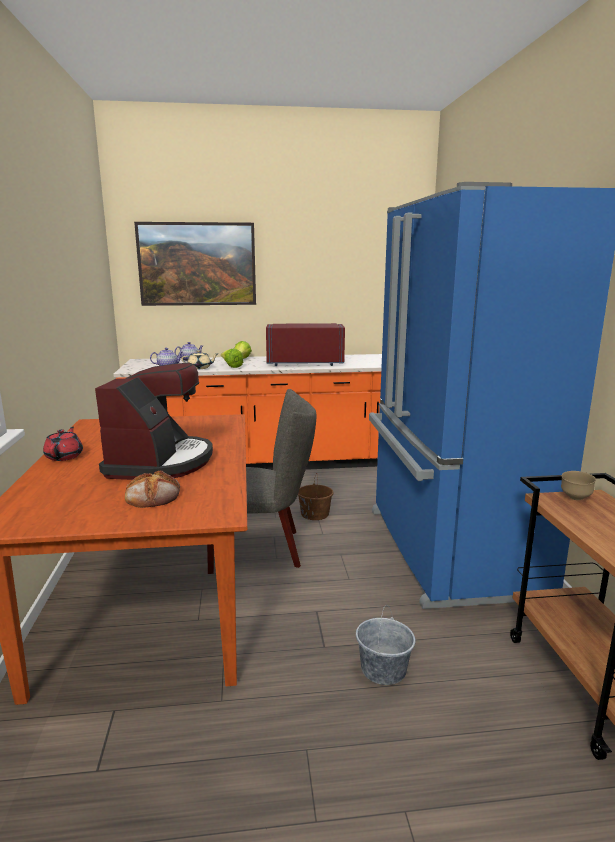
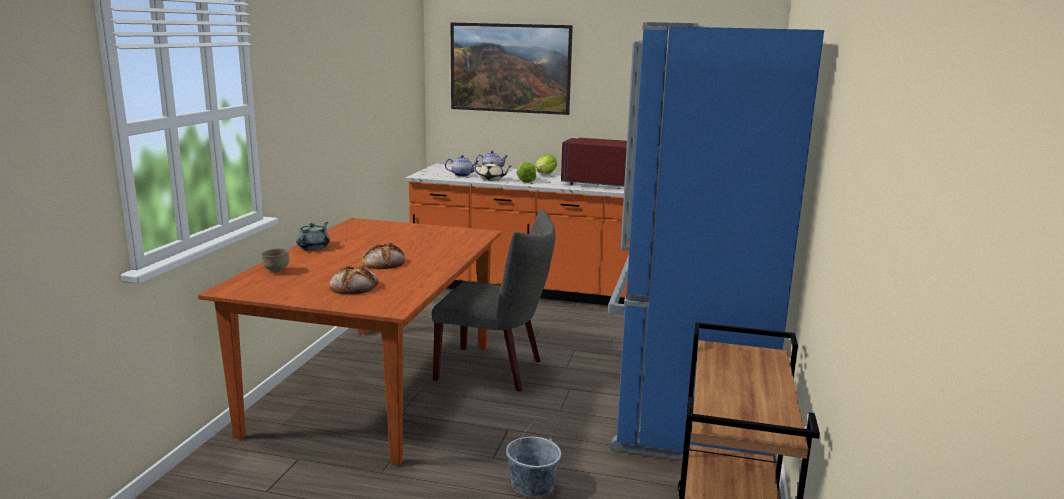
camera: 20 degrees right, 0 degrees up
red teapot [43,427,83,461] -> grey teapot [296,222,330,250]
coffee machine [95,363,213,480] -> bread [362,243,405,269]
brown bucket [298,474,334,520] -> none
brown bowl [561,471,596,500] -> brown bowl moved to [261,248,290,272]

